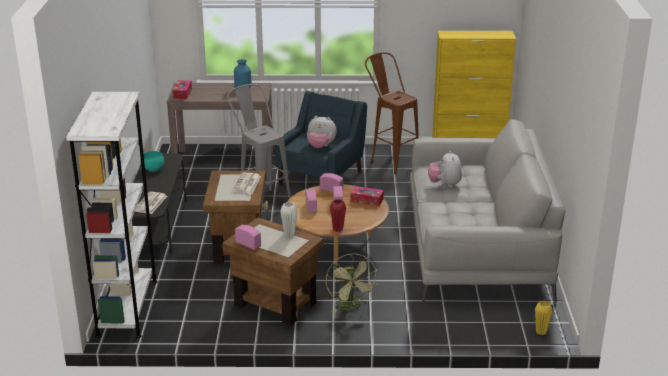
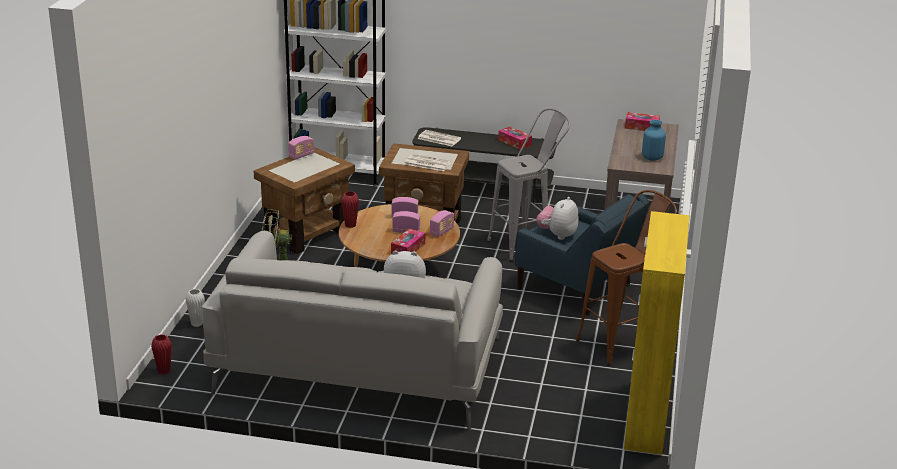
camera: 100 degrees right, 0 degrees up
turquoise bowl [144,151,164,172] -> tissue box [498,127,532,150]
white vase [280,202,297,236] -> white vase moved to [186,289,205,327]
yellow vase [535,301,553,335] -> red vase [151,335,172,374]

